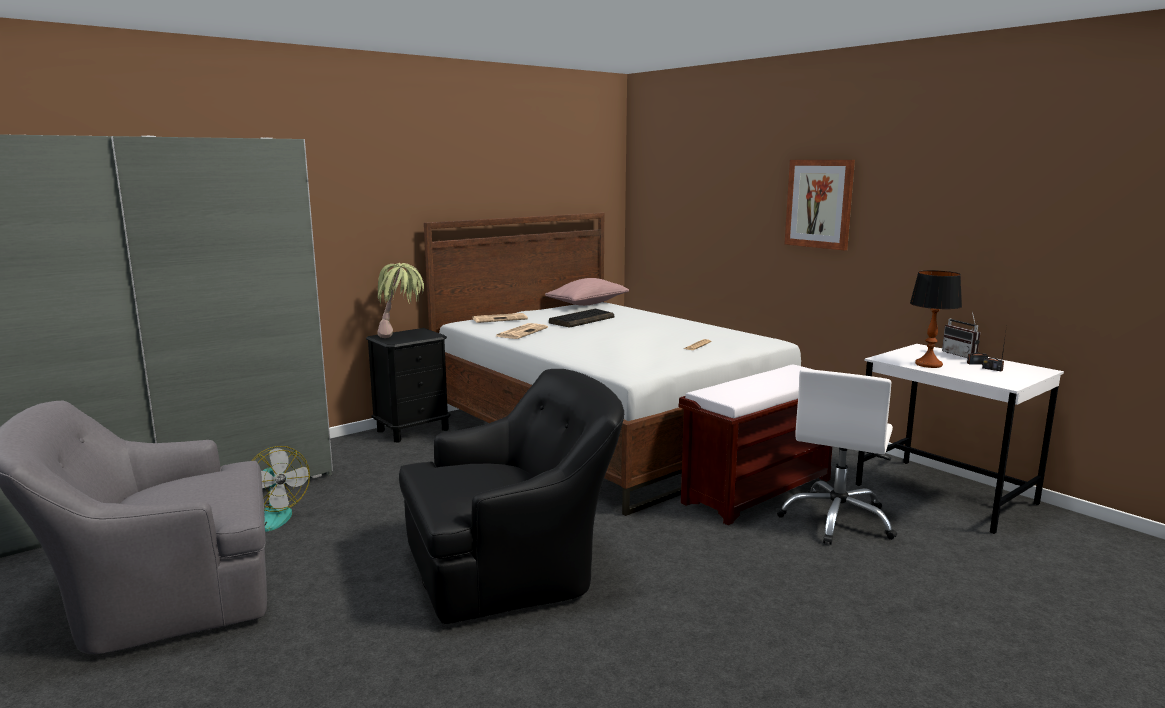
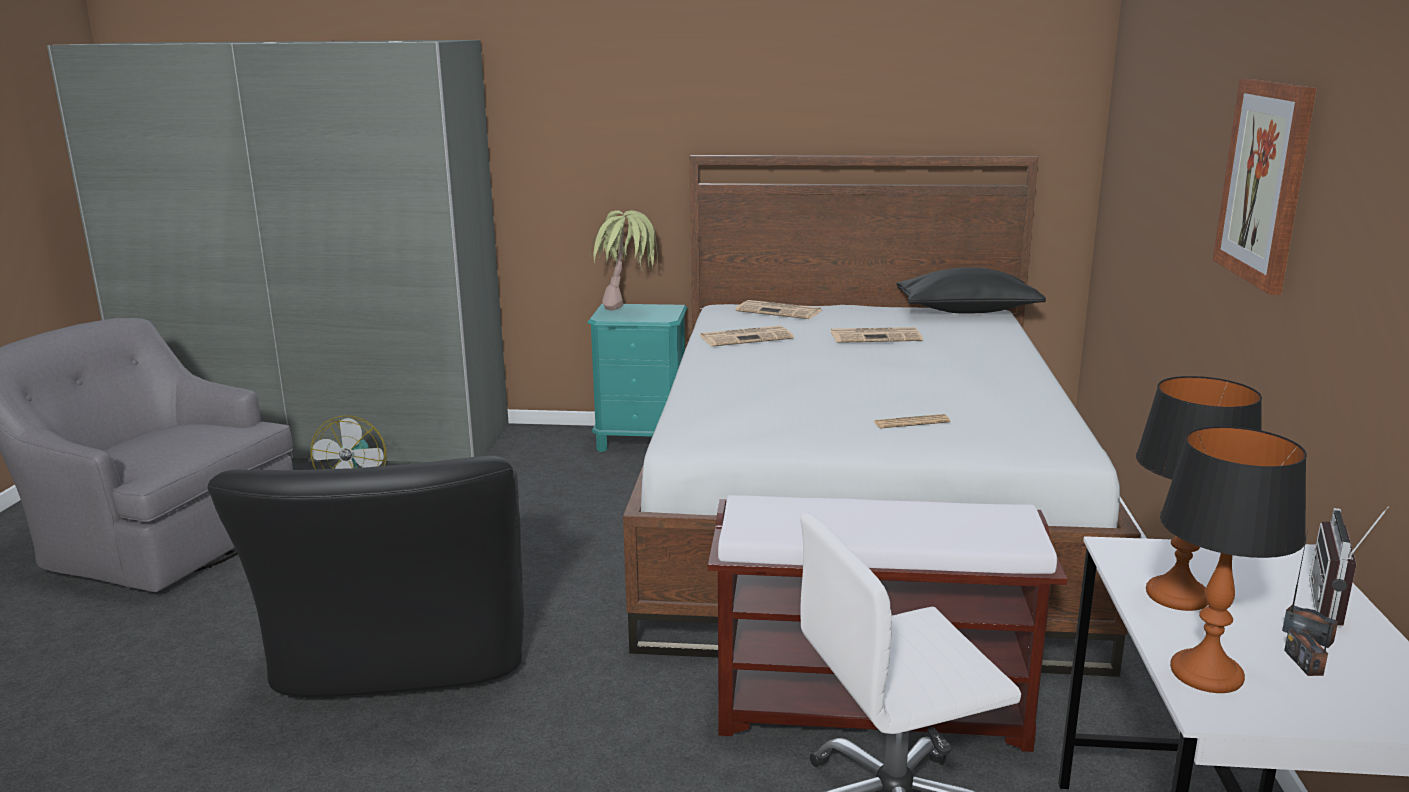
camera: 45 degrees right, 5 degrees up
black nightstand [366,328,451,442] -> turquoise nightstand [587,303,687,452]
black armchair [399,369,624,624] -> black armchair turned 60 degrees clockwise [207,456,524,697]
pink pillow [545,278,629,306] -> black pillow [896,267,1046,314]
keyboard [549,309,614,328] -> newspaper [831,327,923,343]
none -> table lamp [1160,426,1307,693]

